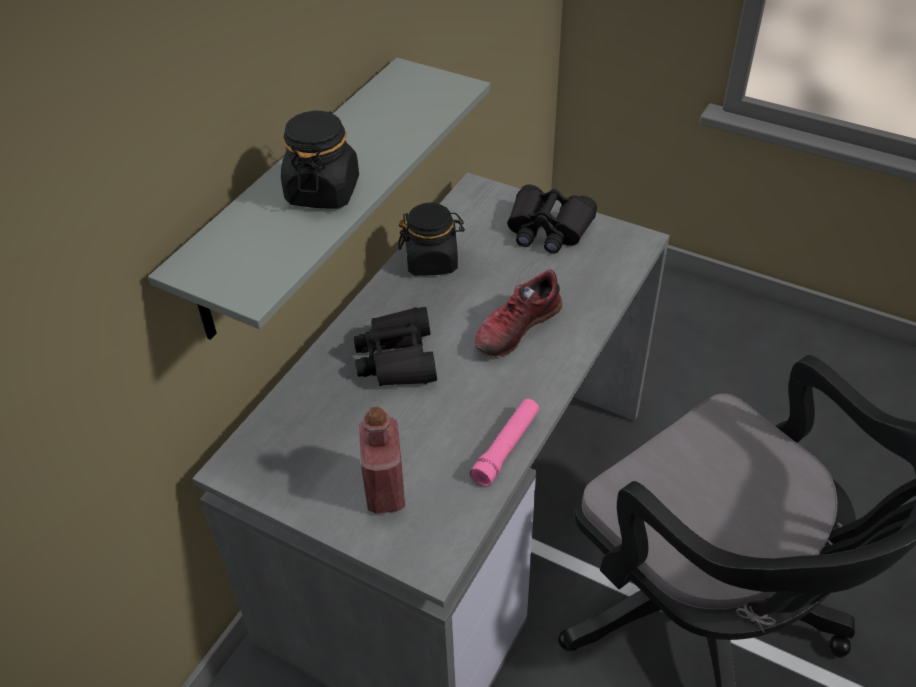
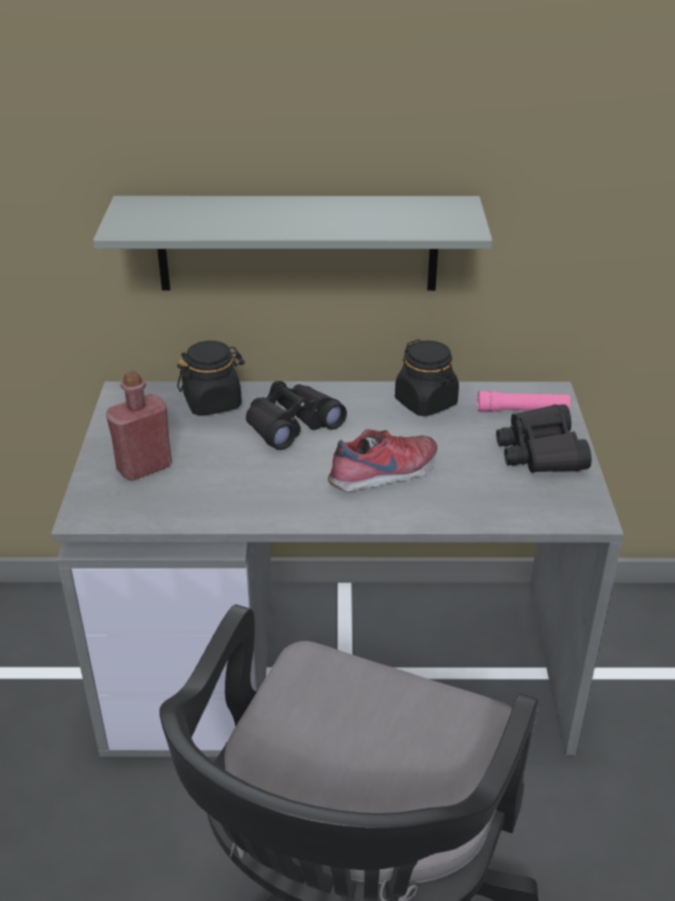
camera: 60 degrees right, 10 degrees down
black jar [281,110,359,209] -> black jar moved to [177,341,245,416]
pink flashlight [470,399,539,486] -> pink flashlight moved to [477,391,571,412]
shoe [474,269,562,359] -> shoe turned 135 degrees clockwise [328,429,437,492]

